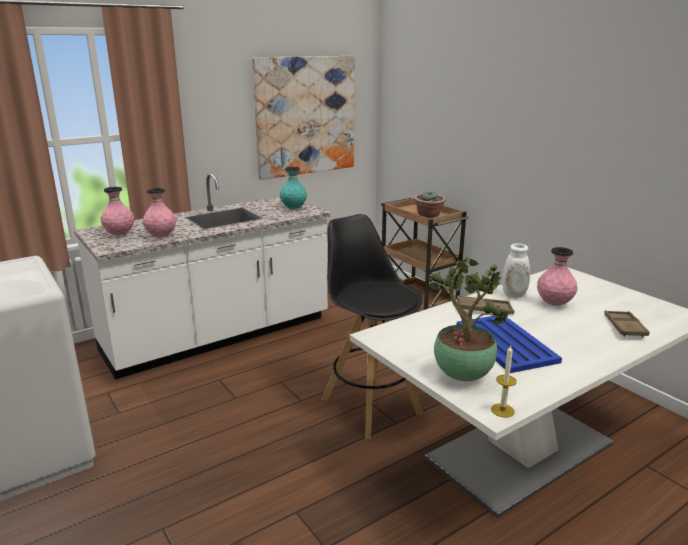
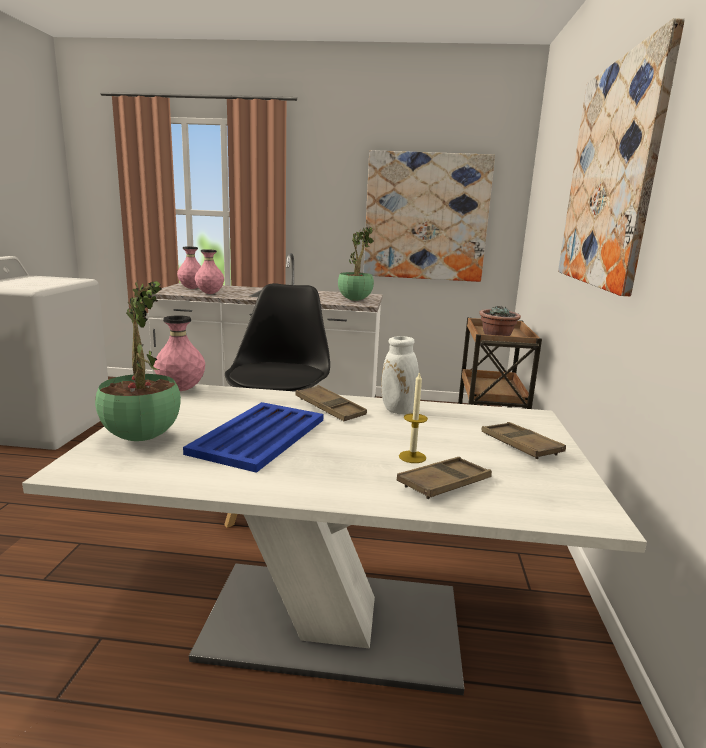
camera: 40 degrees right, 5 degrees down
turquoise vase [280,167,307,209] -> potted plant [338,227,374,301]
candle [491,345,517,417] -> candle moved to [399,372,428,463]
pink vase [537,247,577,306] -> pink vase moved to [154,315,205,391]
none -> brown tray [482,422,566,459]
none -> picture [558,18,685,296]

